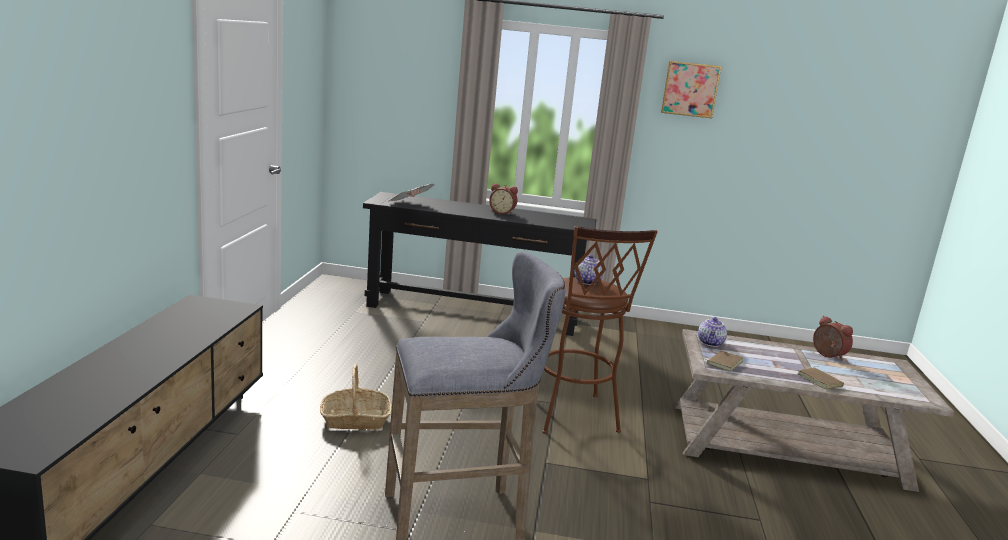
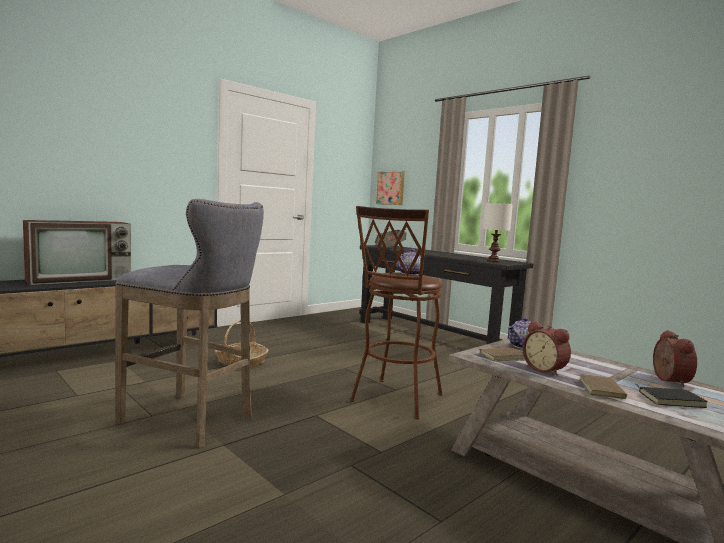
camera: 40 degrees right, 10 degrees down
alarm clock [489,183,518,215] -> alarm clock moved to [522,321,571,376]
picture [661,61,721,118] -> picture moved to [376,171,405,205]
none -> television [23,220,131,285]
none -> white table lamp [483,203,513,262]
none -> black book [637,385,708,408]

